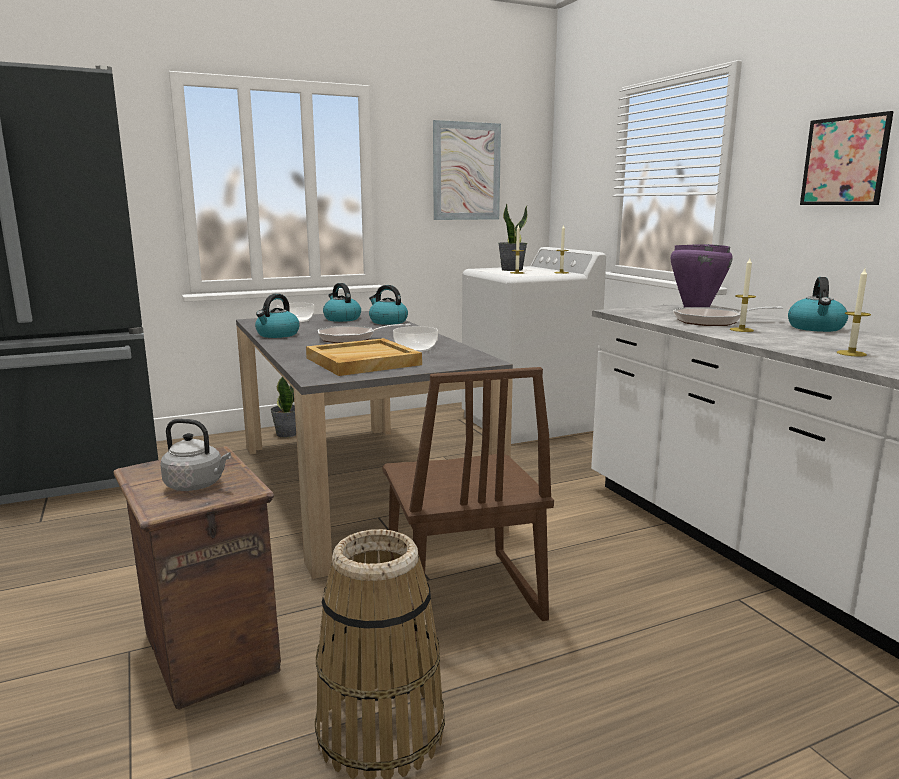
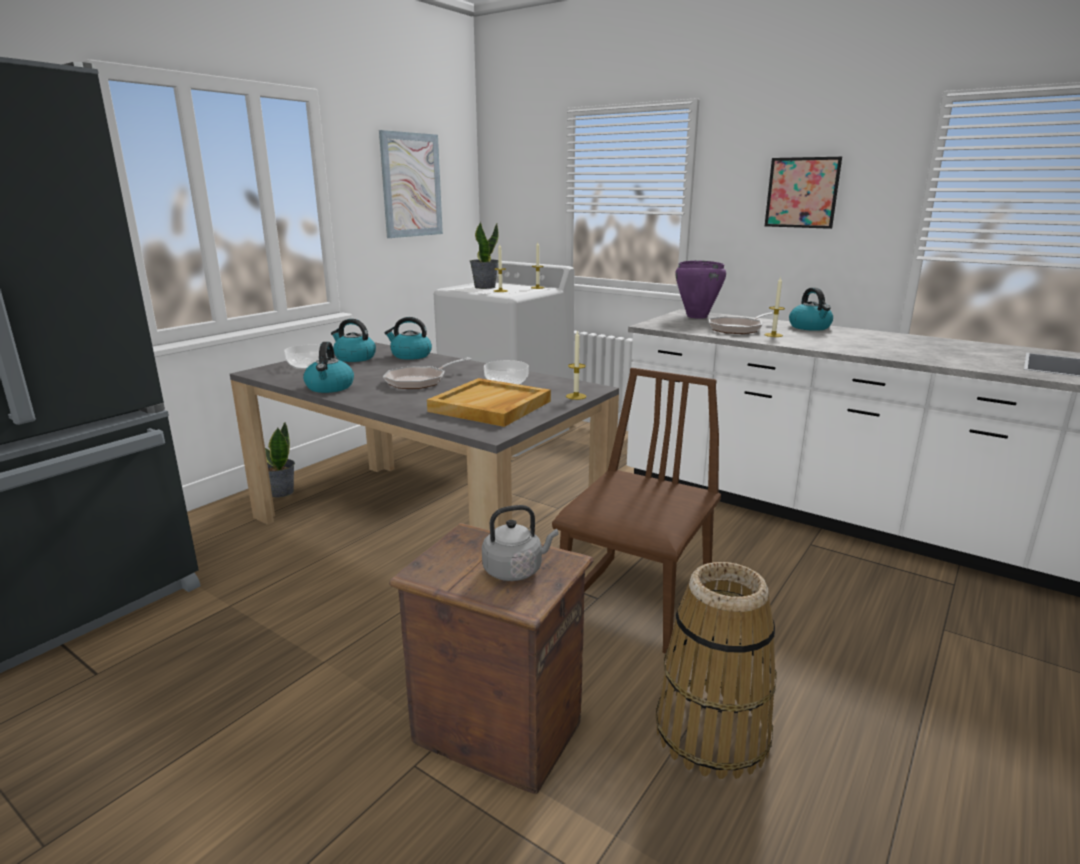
camera: 30 degrees left, 5 degrees up
brown chair [382,367,554,641] -> brown chair turned 105 degrees counterclockwise [552,368,721,654]
candle [837,269,871,357] -> candle moved to [566,330,587,400]

